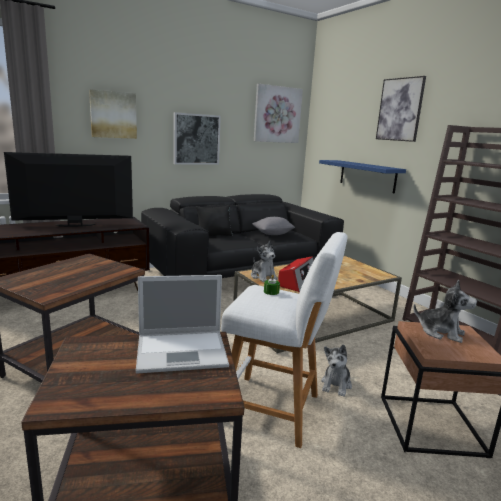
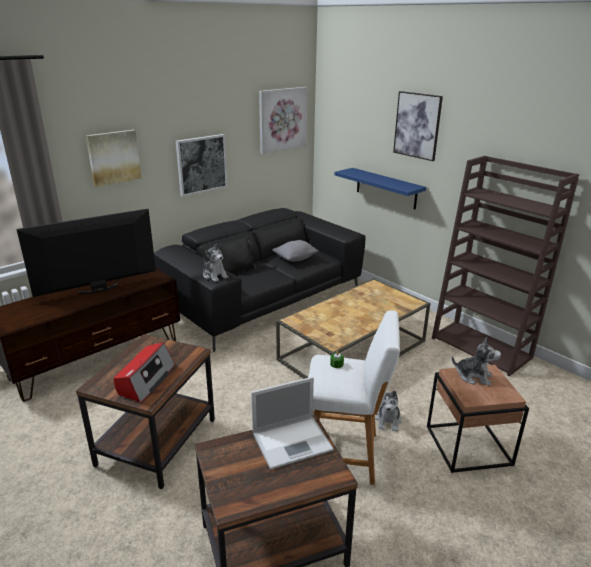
camera: 10 degrees left, 10 degrees up
plush toy [251,241,278,282] -> plush toy moved to [203,243,228,282]
radio [278,256,314,292] -> radio moved to [114,343,175,403]

